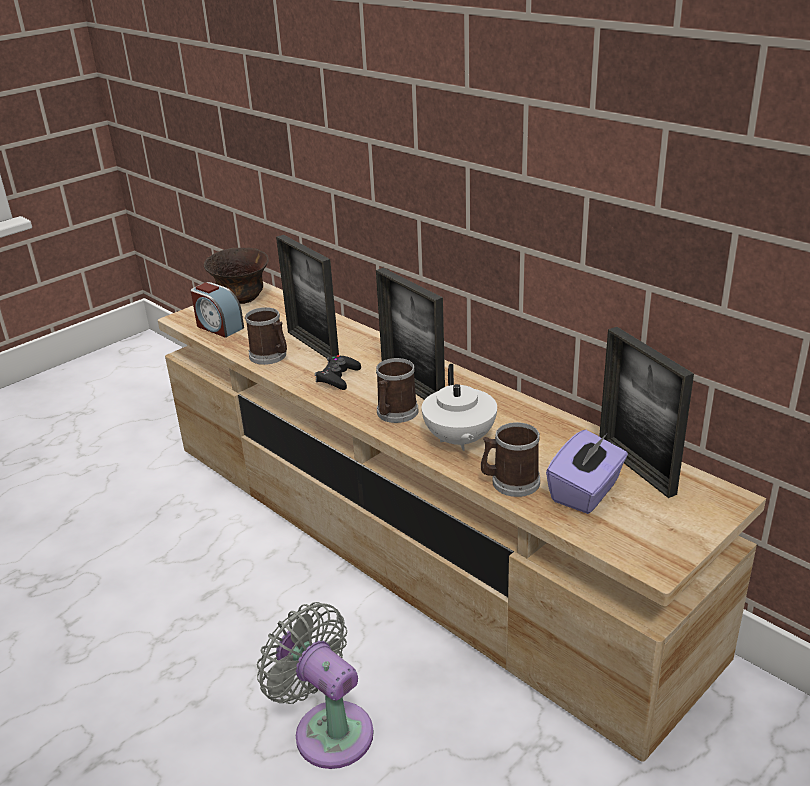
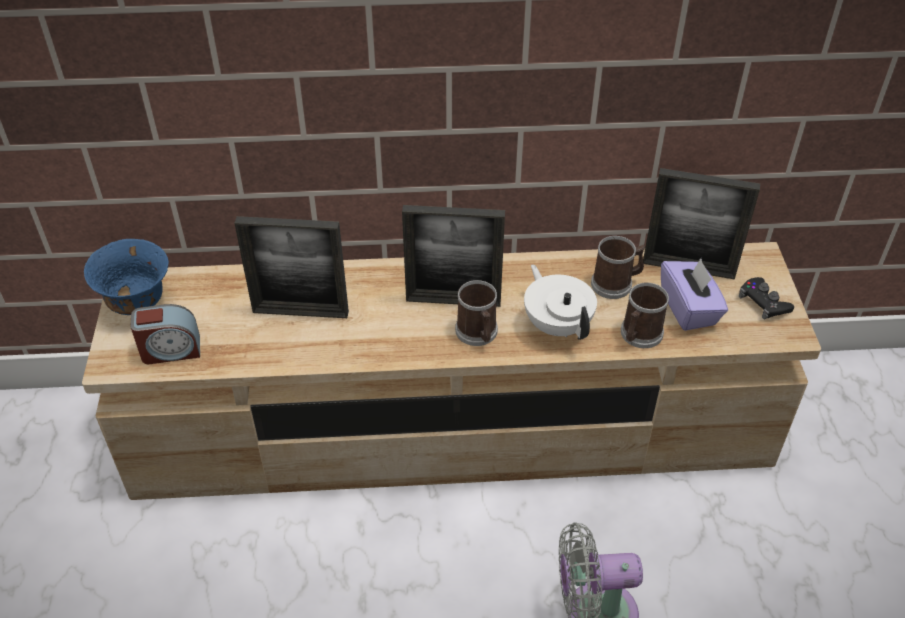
camera: 50 degrees left, 15 degrees up
brown bowl [204,248,268,304] -> blue bowl [84,239,169,315]
mug [245,307,287,365] -> mug moved to [591,236,645,299]
black game controller [315,355,361,390] -> black game controller moved to [739,277,794,320]
white teapot [422,364,497,451] -> white teapot turned 150 degrees counterclockwise [524,265,597,340]

